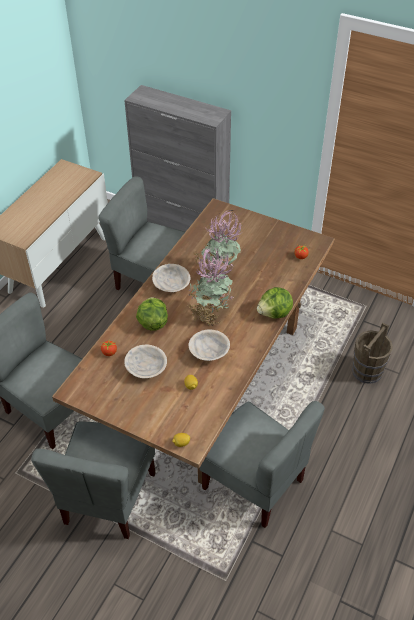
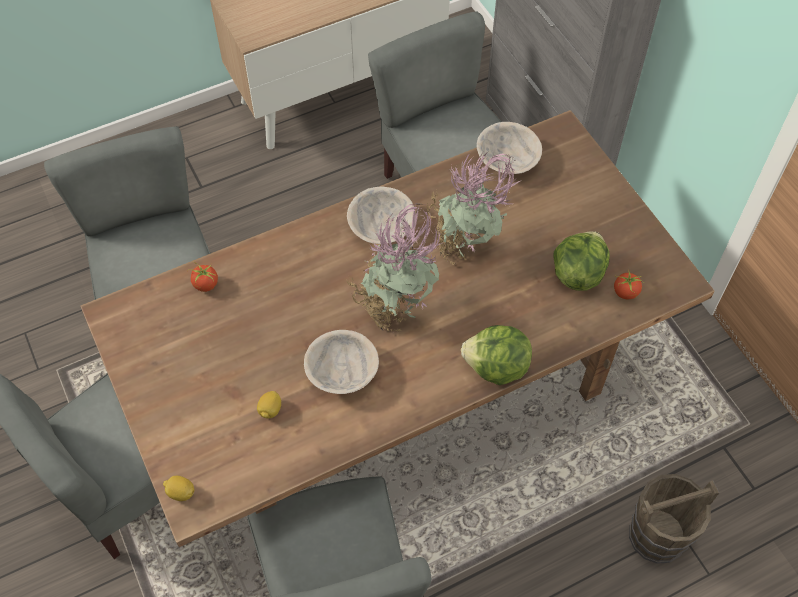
camera: 35 degrees right, 10 degrees up
beige bowl [124,344,167,378] -> beige bowl moved to [477,122,542,174]
lettuce [136,297,168,331] -> lettuce moved to [553,231,610,291]

